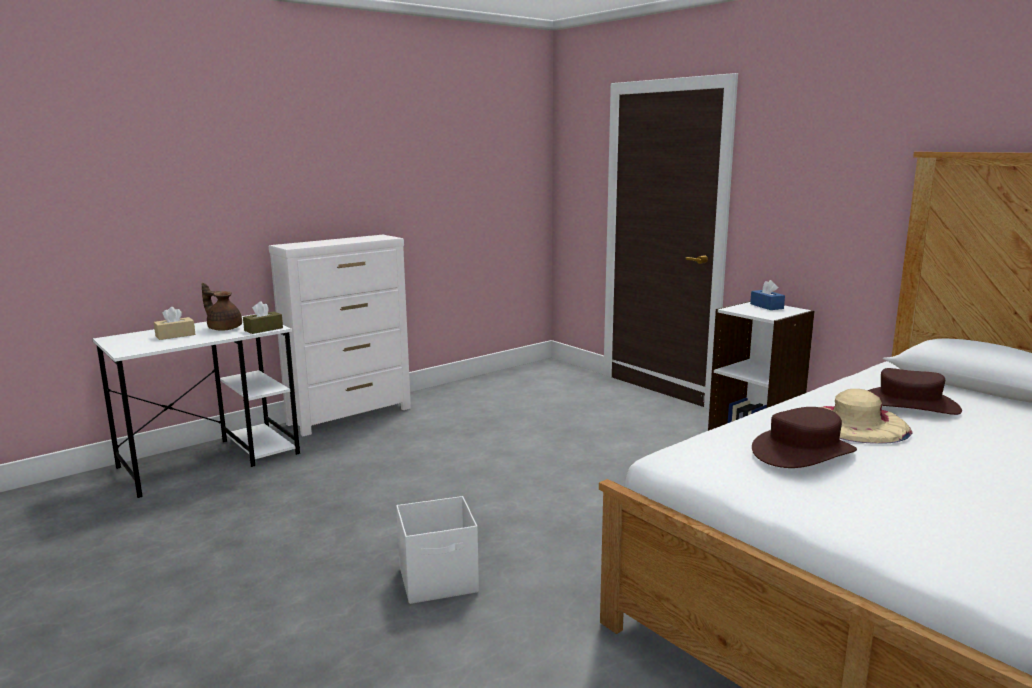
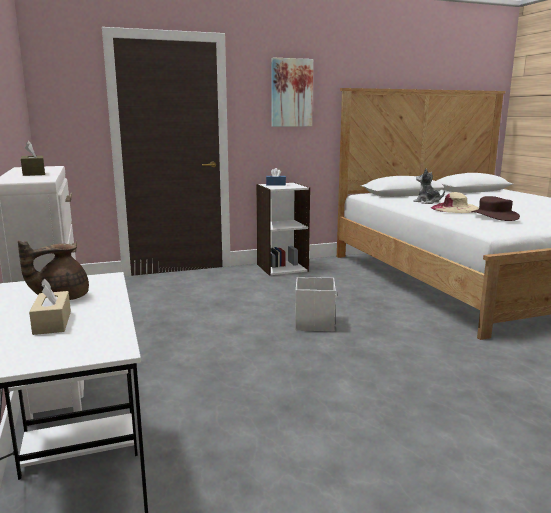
camera: 70 degrees left, 0 degrees up
brown tissue box [243,301,283,334] -> brown tissue box moved to [21,141,45,176]
white storage box [396,496,479,604] -> white storage box moved to [295,277,337,331]
brown hat [867,368,962,415] -> plush toy [413,169,445,204]
none -> picture [271,58,313,127]

